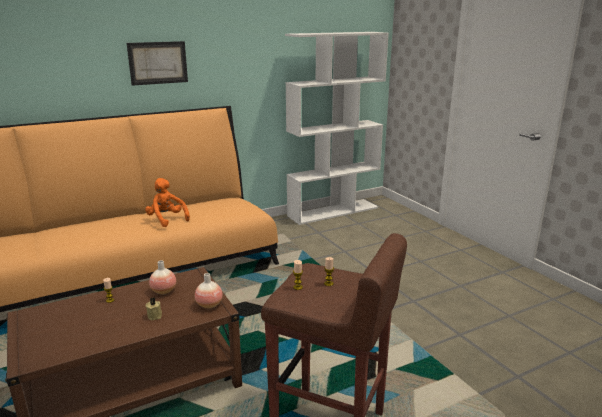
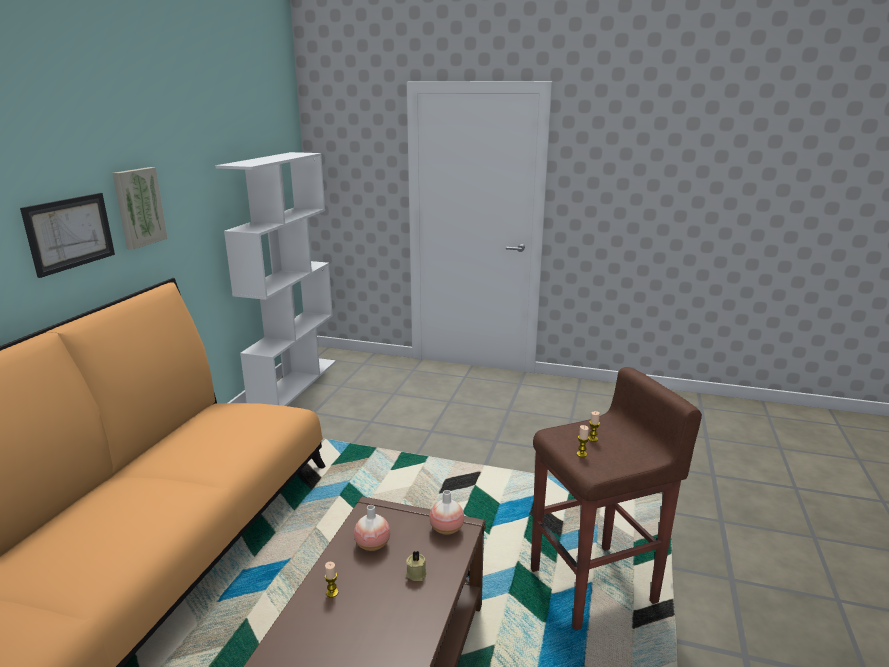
camera: 45 degrees left, 0 degrees up
orange plush toy [145,178,190,227] -> none
none -> picture [113,167,168,249]

